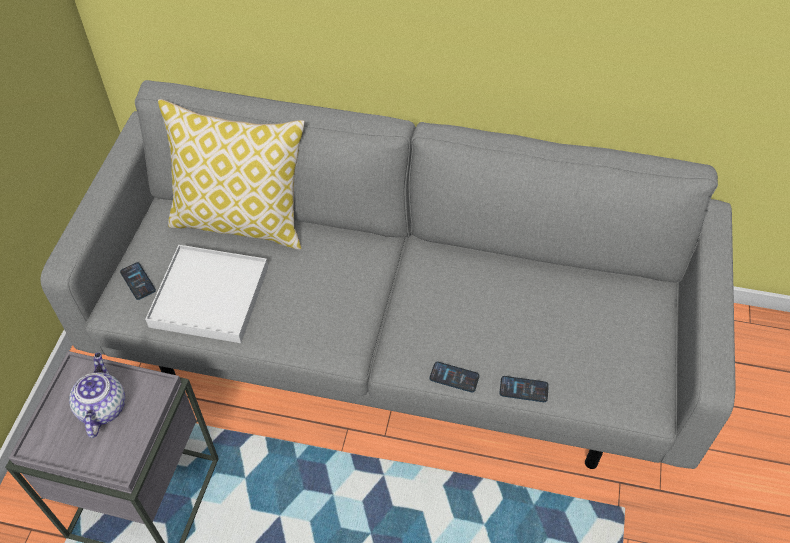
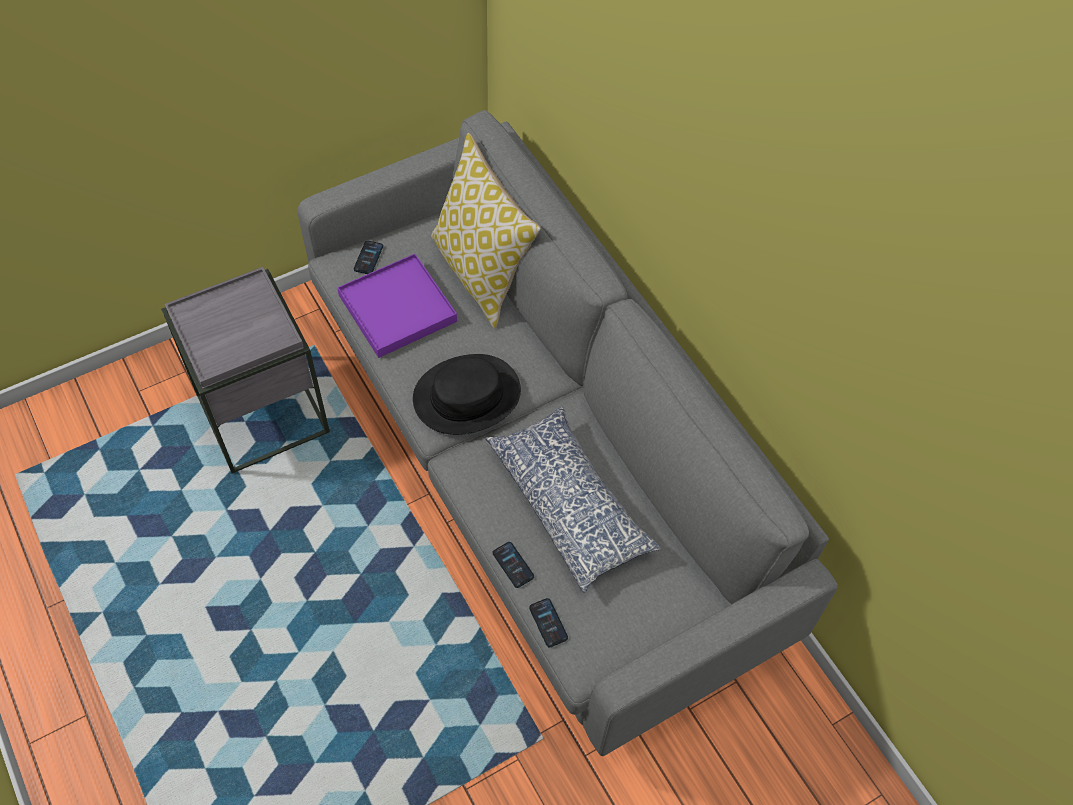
camera: 45 degrees right, 5 degrees up
teapot [69,353,125,438] -> none
white tray [145,245,268,343] -> purple tray [337,254,457,358]
phone [430,362,480,393] -> phone moved to [529,598,568,648]
none -> black hat [413,354,521,435]
none -> pillow [486,407,661,593]

